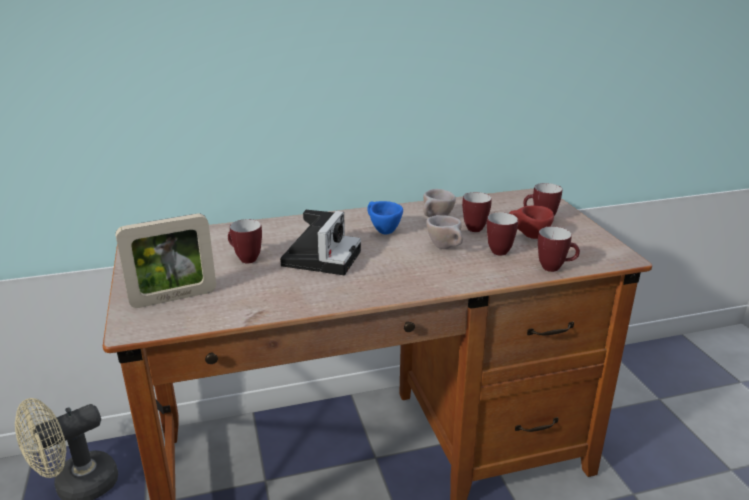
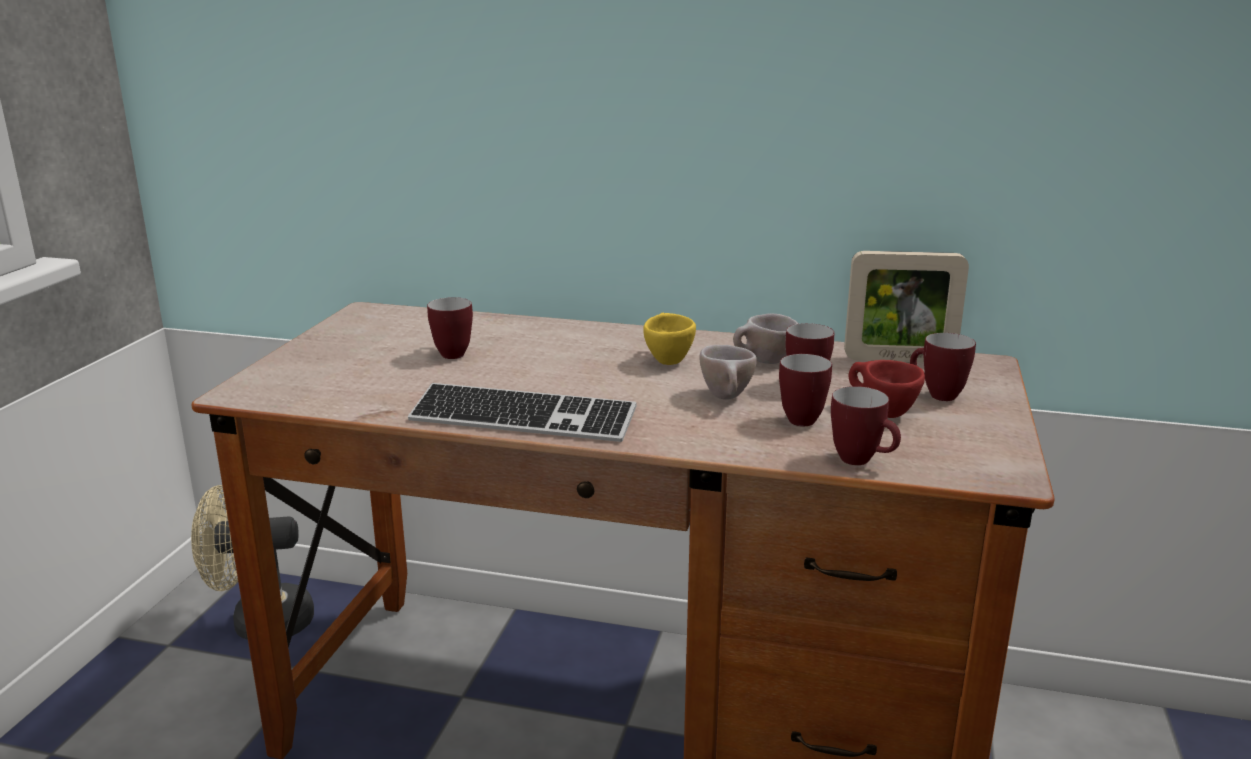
camera: 30 degrees right, 5 degrees down
picture frame [116,213,216,308] -> picture frame moved to [844,251,969,362]
camera [280,210,361,275] -> none
blue cup [367,201,403,234] -> yellow cup [644,313,696,365]
none -> keyboard [408,383,637,442]

